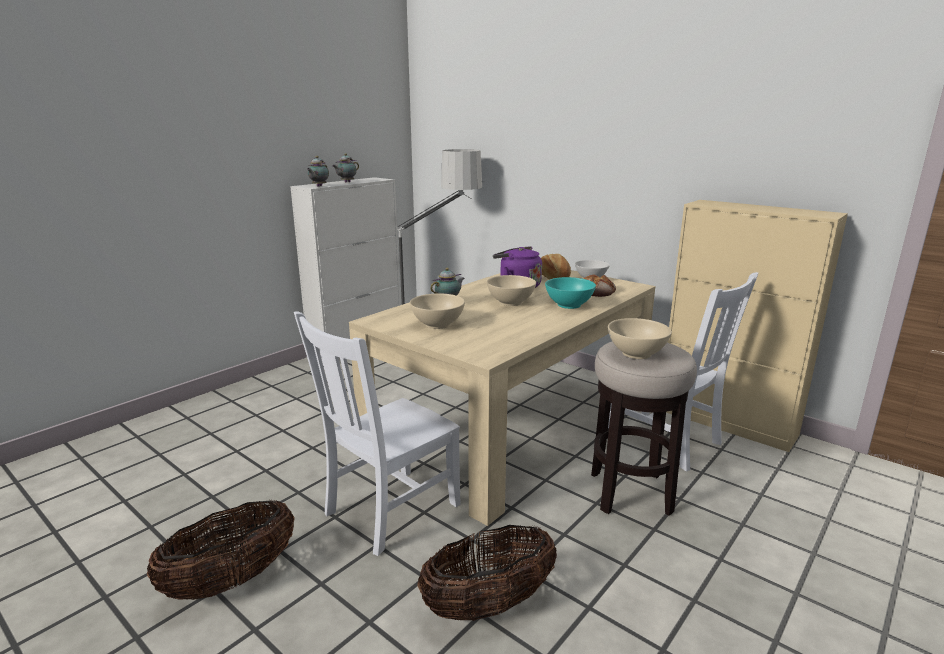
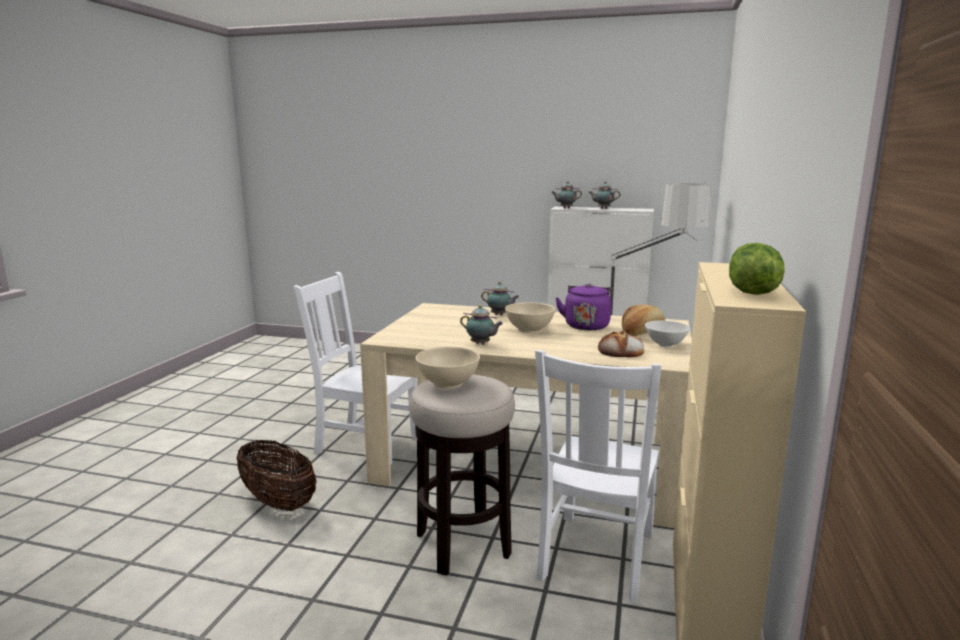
camera: 65 degrees right, 5 degrees down
basket [147,500,295,600] -> none
beige bowl [410,294,465,329] -> none
turquoise bowl [545,277,596,309] -> none
none -> teapot [460,305,503,345]
none -> lettuce [729,243,785,295]

